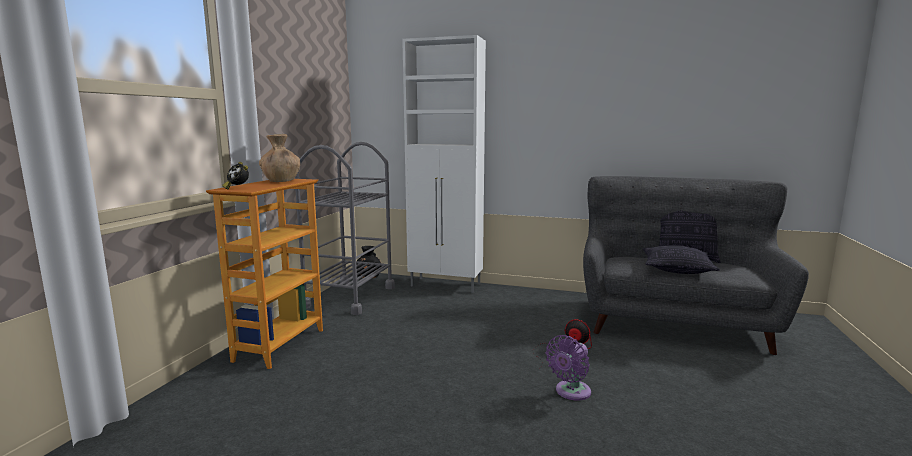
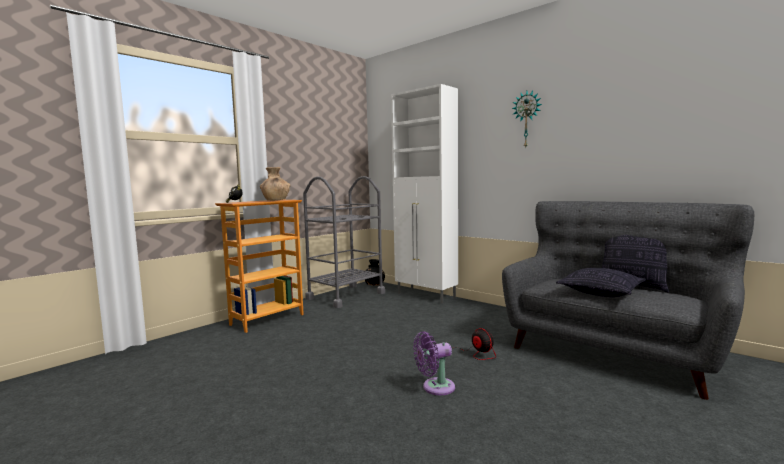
camera: 25 degrees right, 5 degrees down
none -> wall clock [512,91,542,148]

